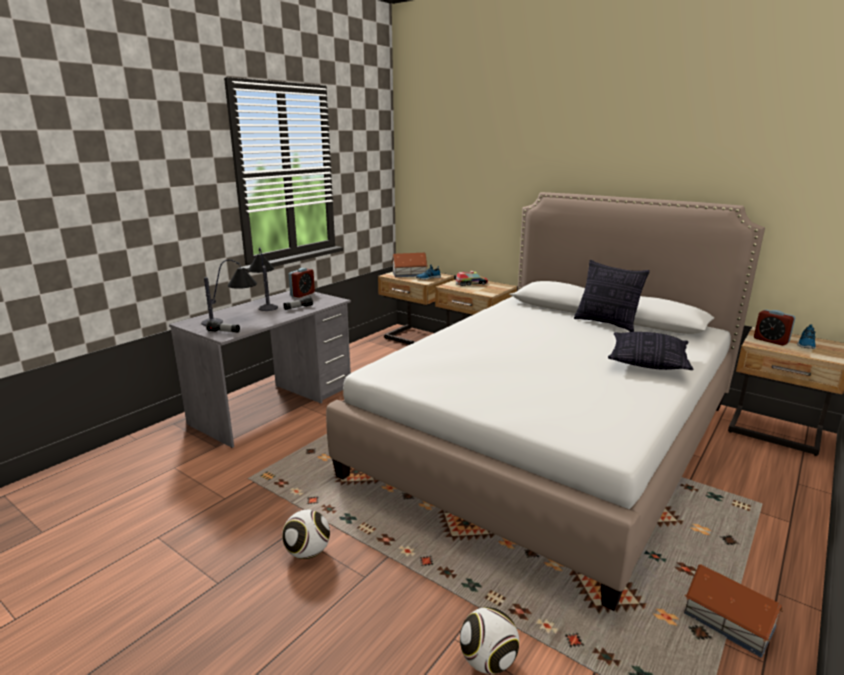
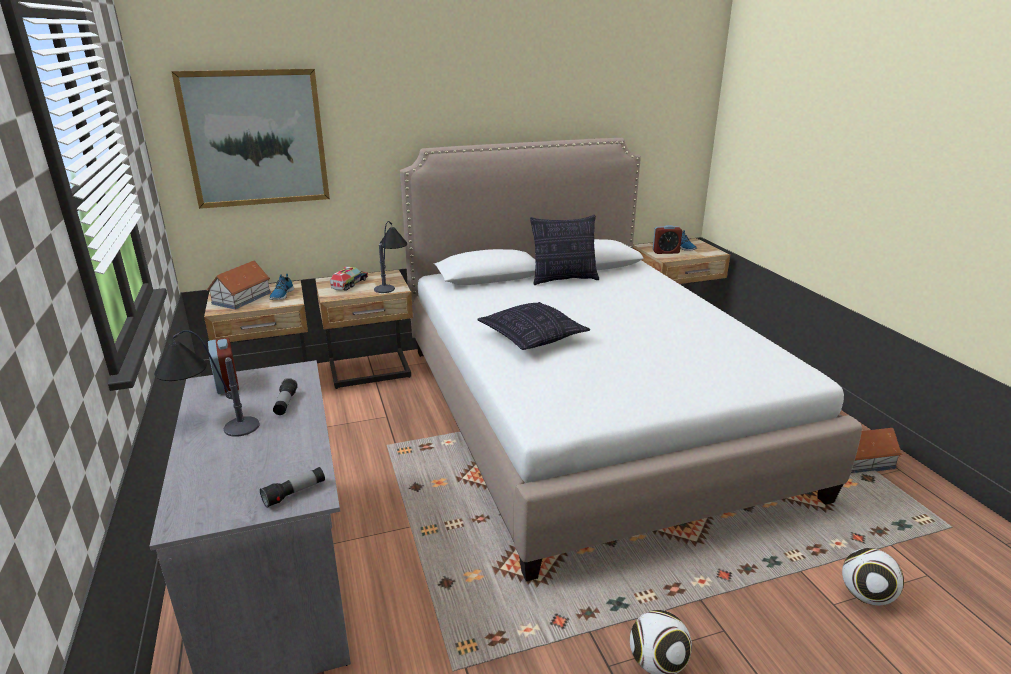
camera: 55 degrees left, 5 degrees up
table lamp [201,260,257,326] -> table lamp moved to [374,221,407,293]
pillow [608,332,693,370] -> pillow moved to [477,302,590,350]
none -> picture [171,69,330,209]

